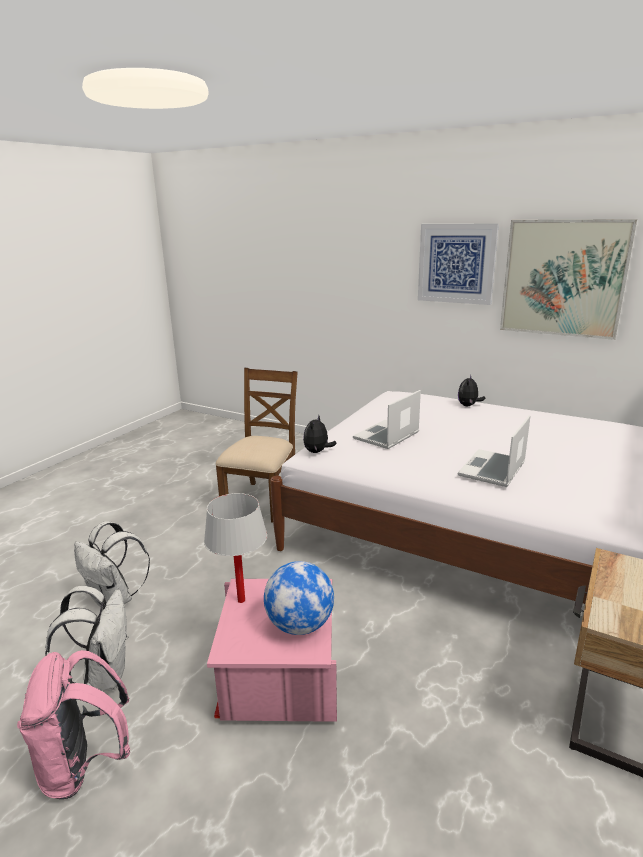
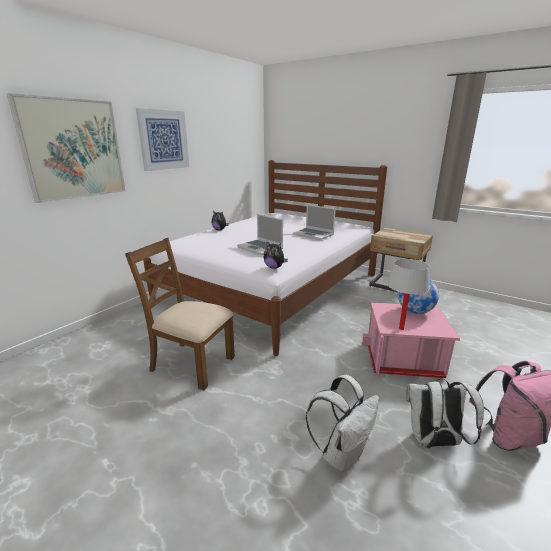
camera: 85 degrees left, 0 degrees up
picture [500,219,637,340] -> picture moved to [7,93,126,203]

